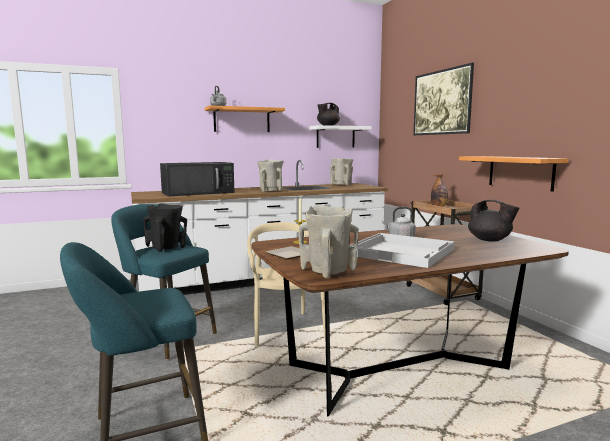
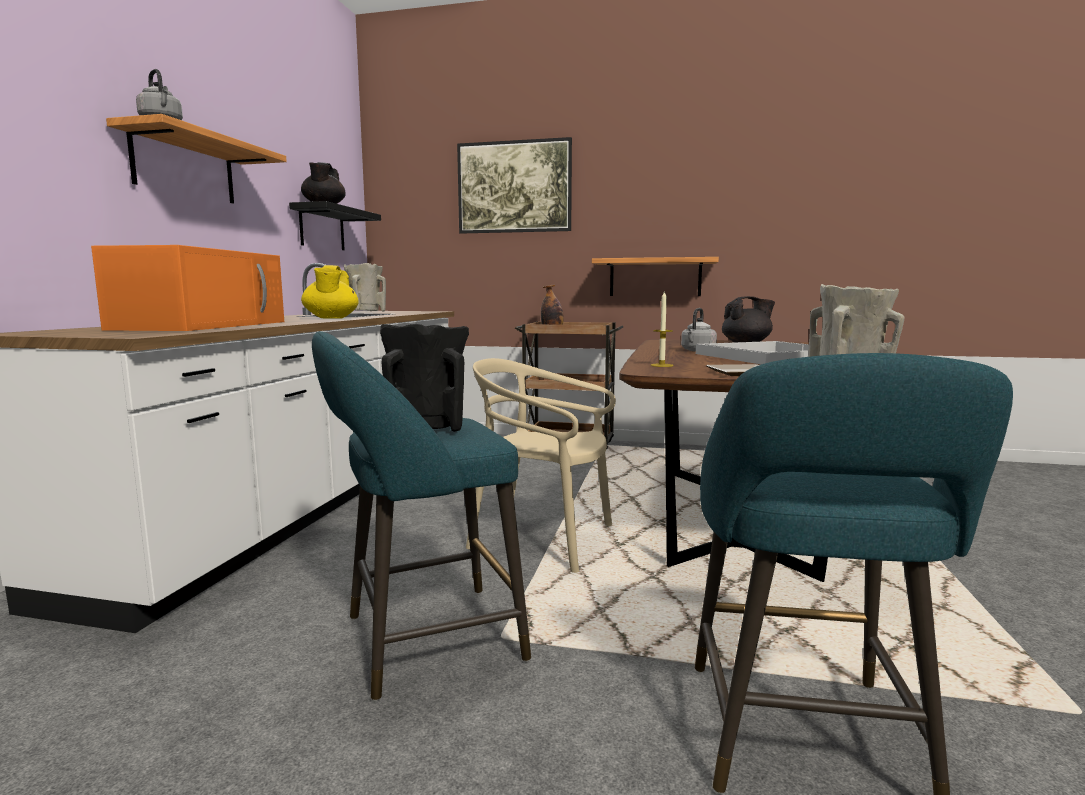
camera: 55 degrees left, 0 degrees up
black microwave [160,162,235,196] -> orange microwave [91,245,284,331]
beige vase [257,159,283,192] -> yellow teapot [301,265,359,319]
white shelf [309,125,372,148] -> black shelf [289,201,381,250]

